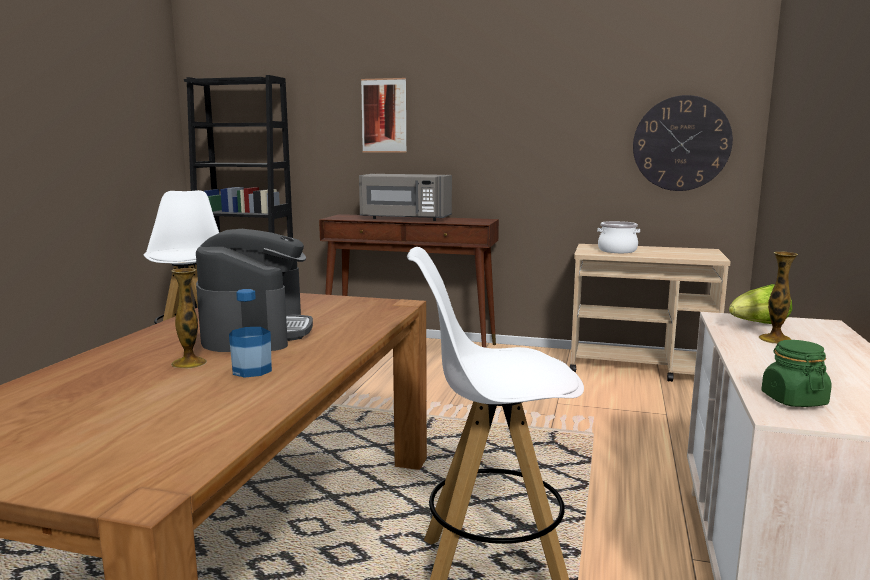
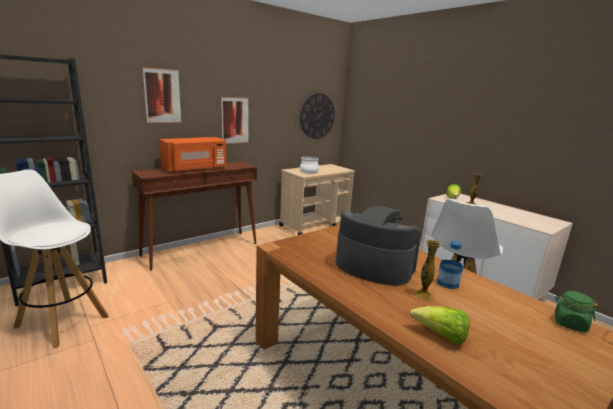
camera: 55 degrees left, 5 degrees up
grey microwave [359,174,452,221] -> orange microwave [159,137,226,172]
green jar [761,340,832,407] -> green jar moved to [554,291,598,332]
none -> picture [221,97,249,144]
none -> lettuce [410,306,470,345]

